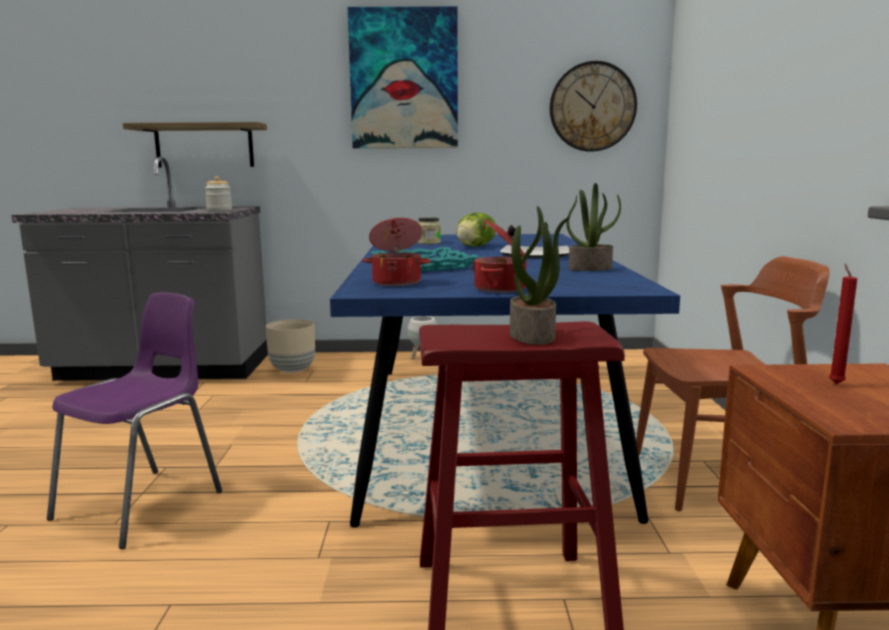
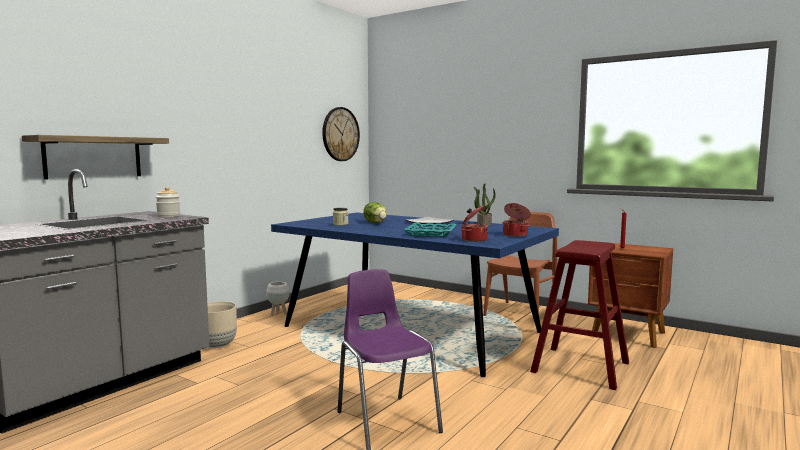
camera: 55 degrees left, 5 degrees down
picture [348,6,458,148] -> none
potted plant [510,206,570,345] -> none

